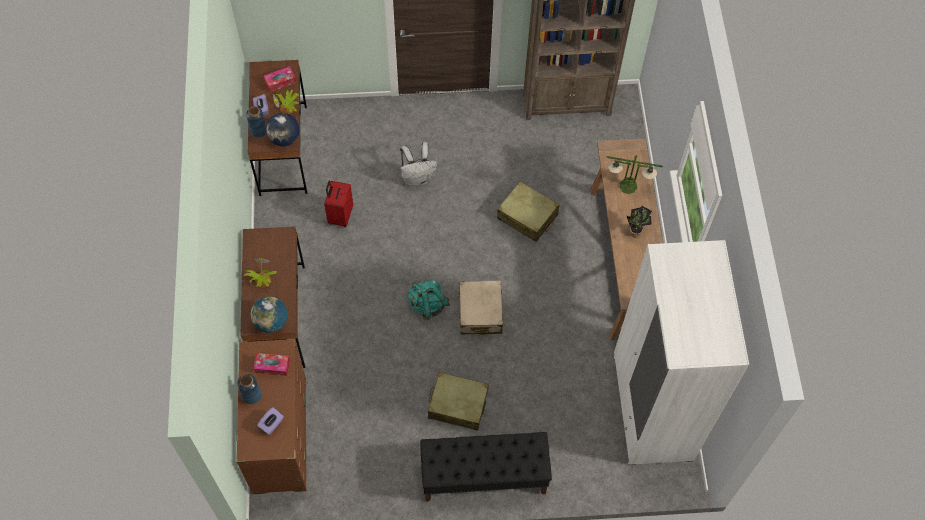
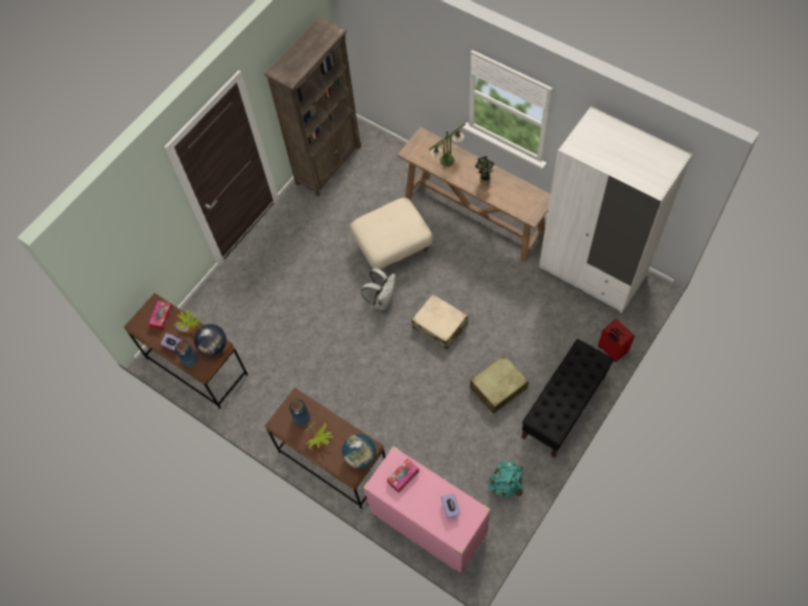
camera: 45 degrees left, 0 degrees up
brown dresser [236,338,307,494] -> pink dresser [363,446,491,574]
blue vase [238,374,262,404] -> blue vase moved to [289,399,310,425]
red suitcase [324,181,353,227] -> red suitcase moved to [598,319,635,362]
white backpack [400,142,437,186] -> white backpack moved to [361,268,395,310]
turquoise backpack [408,279,450,320] -> turquoise backpack moved to [489,461,523,498]
beige suitcase [497,182,559,242] -> beige ottoman [350,198,433,275]

